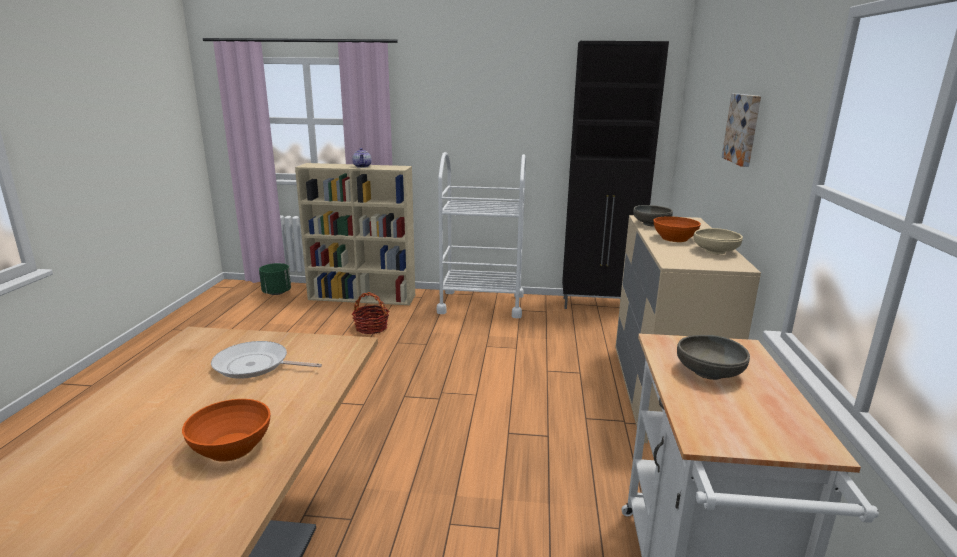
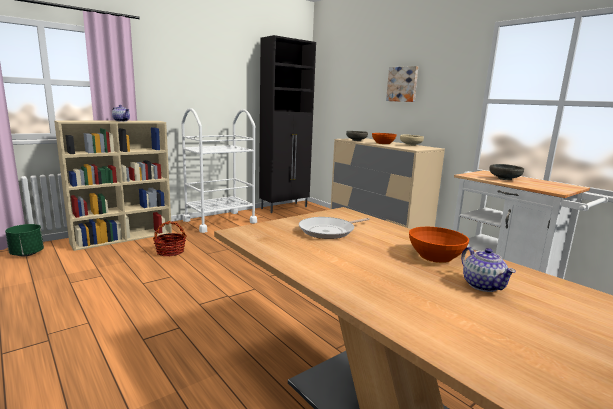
camera: 45 degrees left, 5 degrees down
none -> teapot [461,247,516,292]

